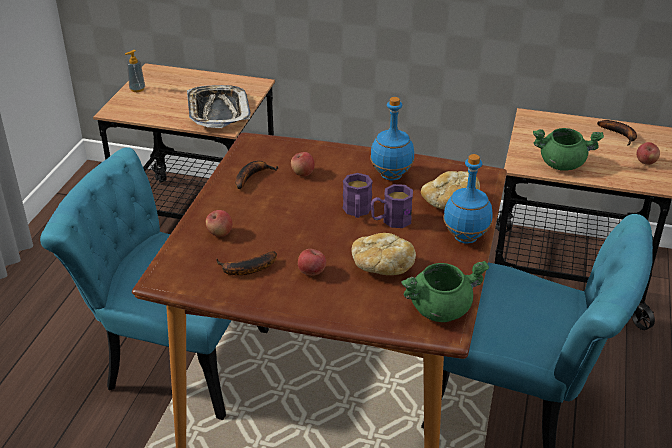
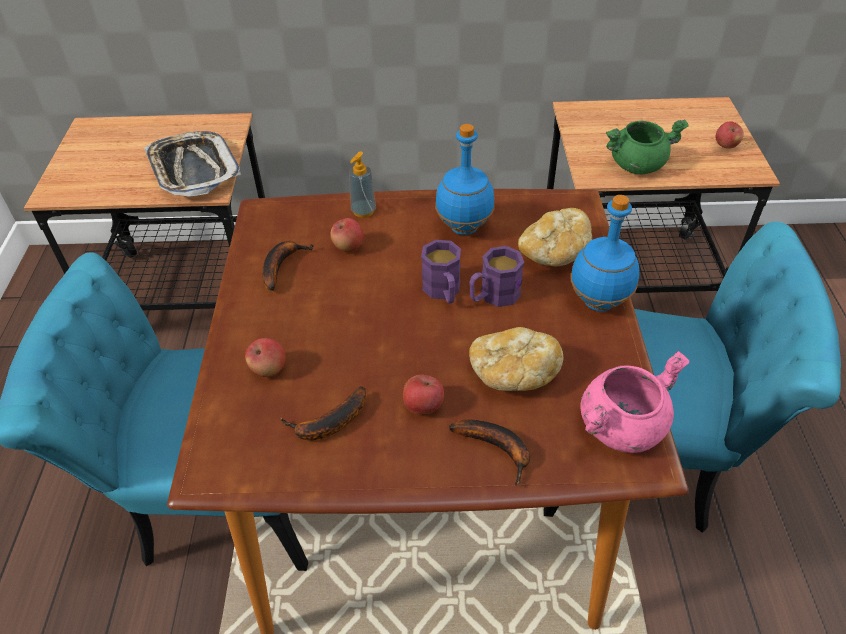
camera: 15 degrees left, 10 degrees up
soap dispenser [125,50,145,92] -> soap dispenser moved to [349,151,376,218]
green cooking pot [401,260,489,322] -> pink cooking pot [580,351,689,453]
banana [597,120,637,146] -> banana moved to [449,419,530,485]

